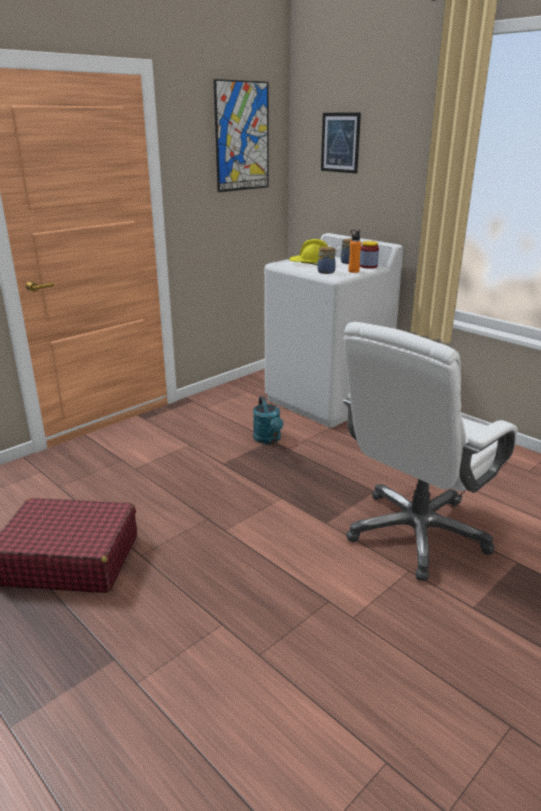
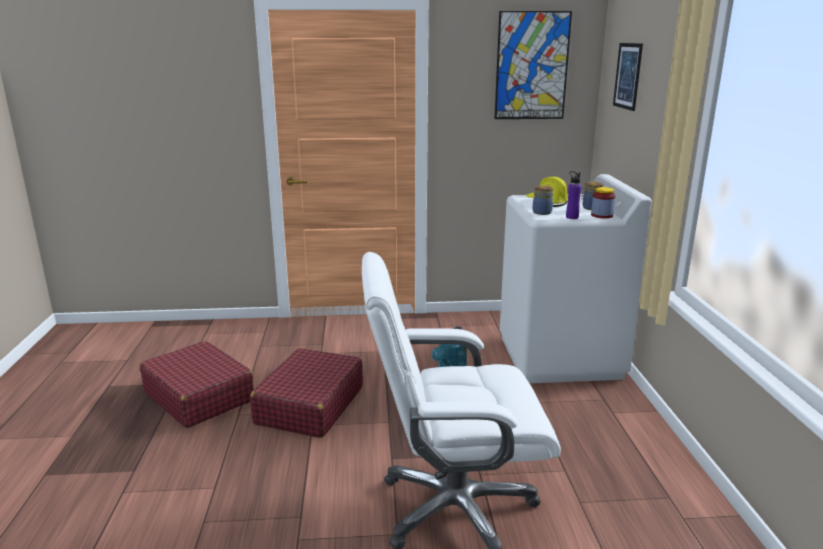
camera: 40 degrees right, 5 degrees down
orange bottle [348,230,361,273] -> purple bottle [566,171,582,219]
none -> red suitcase [250,348,363,438]

